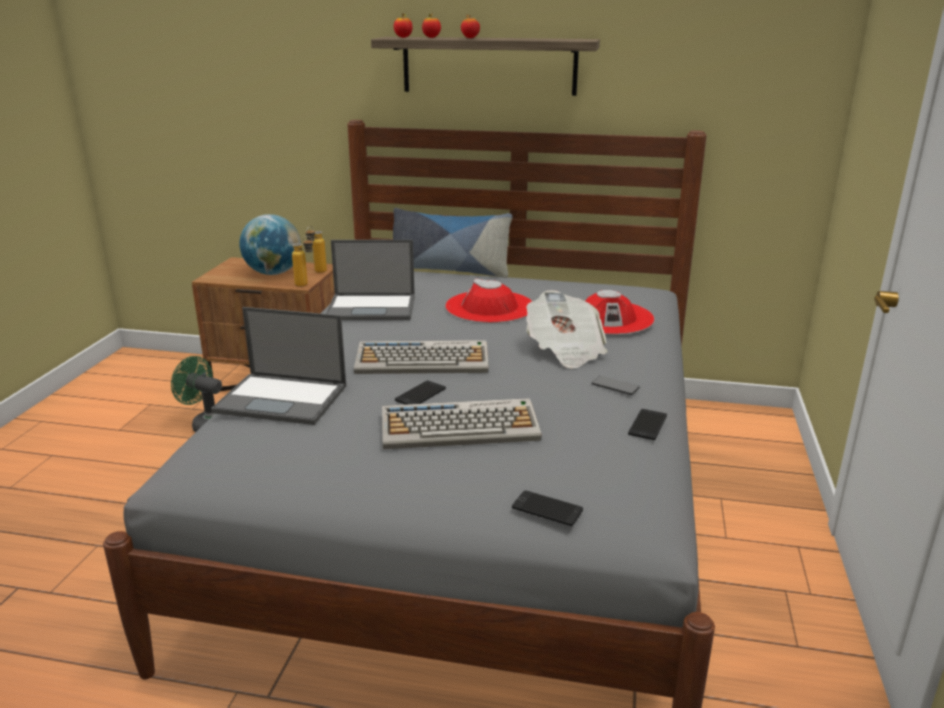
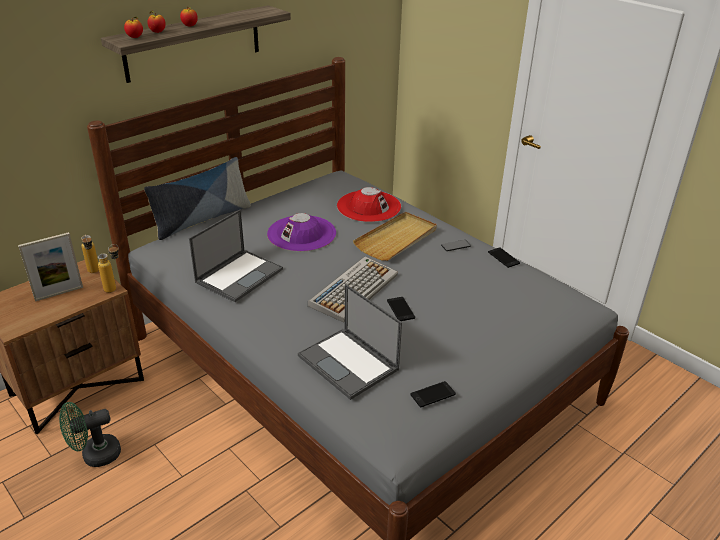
camera: 55 degrees left, 10 degrees up
laptop [211,307,346,425] -> laptop turned 90 degrees clockwise [298,284,402,400]
globe [239,214,301,275] -> picture frame [18,232,83,301]
keyboard [382,398,542,449] -> none
red hat [445,278,532,323] -> purple hat [267,213,336,252]
phone [512,490,583,526] -> phone moved to [411,381,456,407]
newspaper [526,290,608,369] -> beige tray [353,212,437,261]

